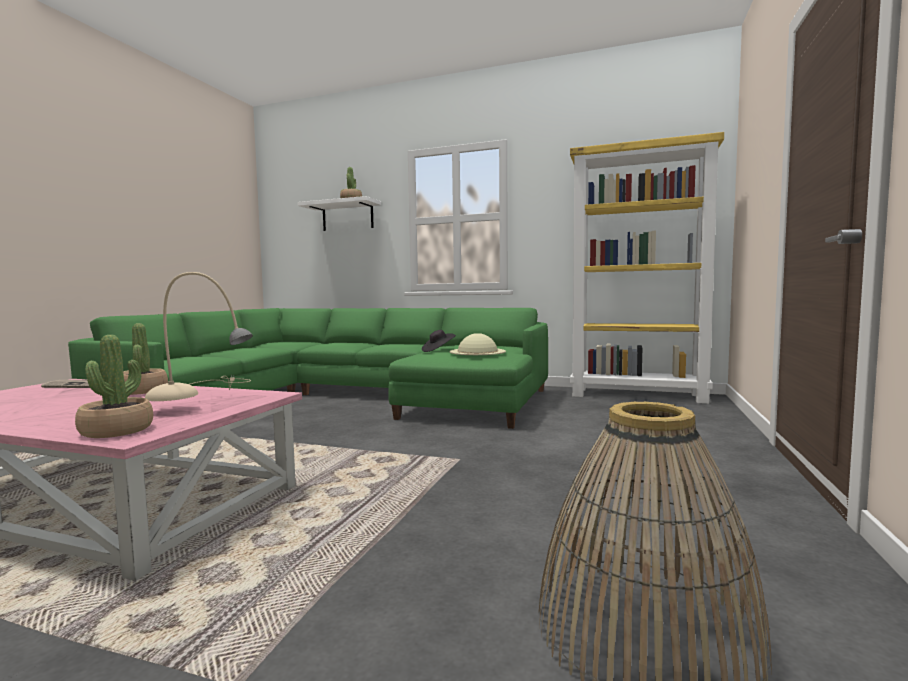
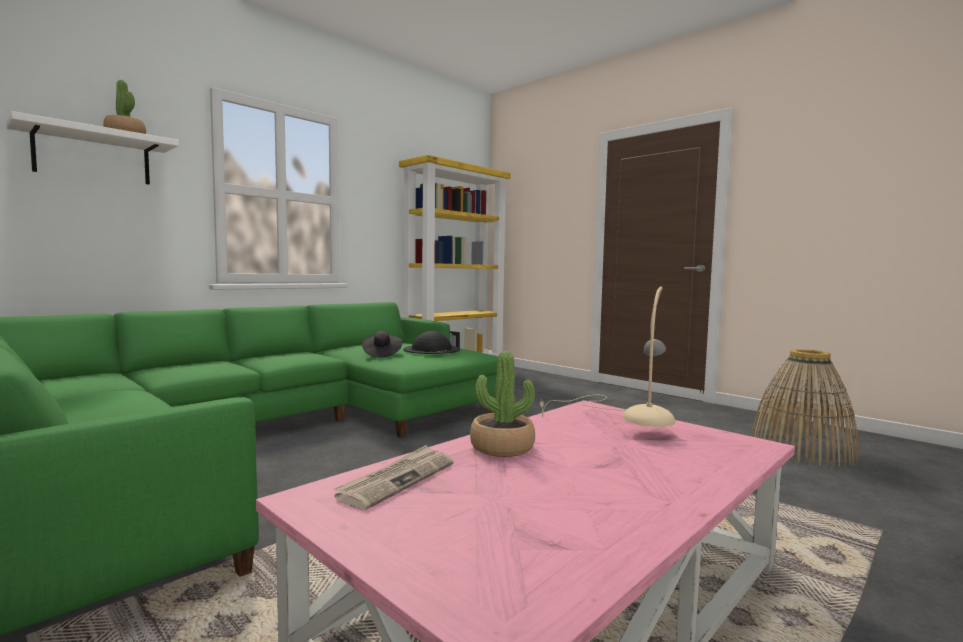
camera: 65 degrees left, 0 degrees up
potted plant [75,335,153,438] -> none
beige hat [450,333,506,355] -> black hat [403,331,460,354]

